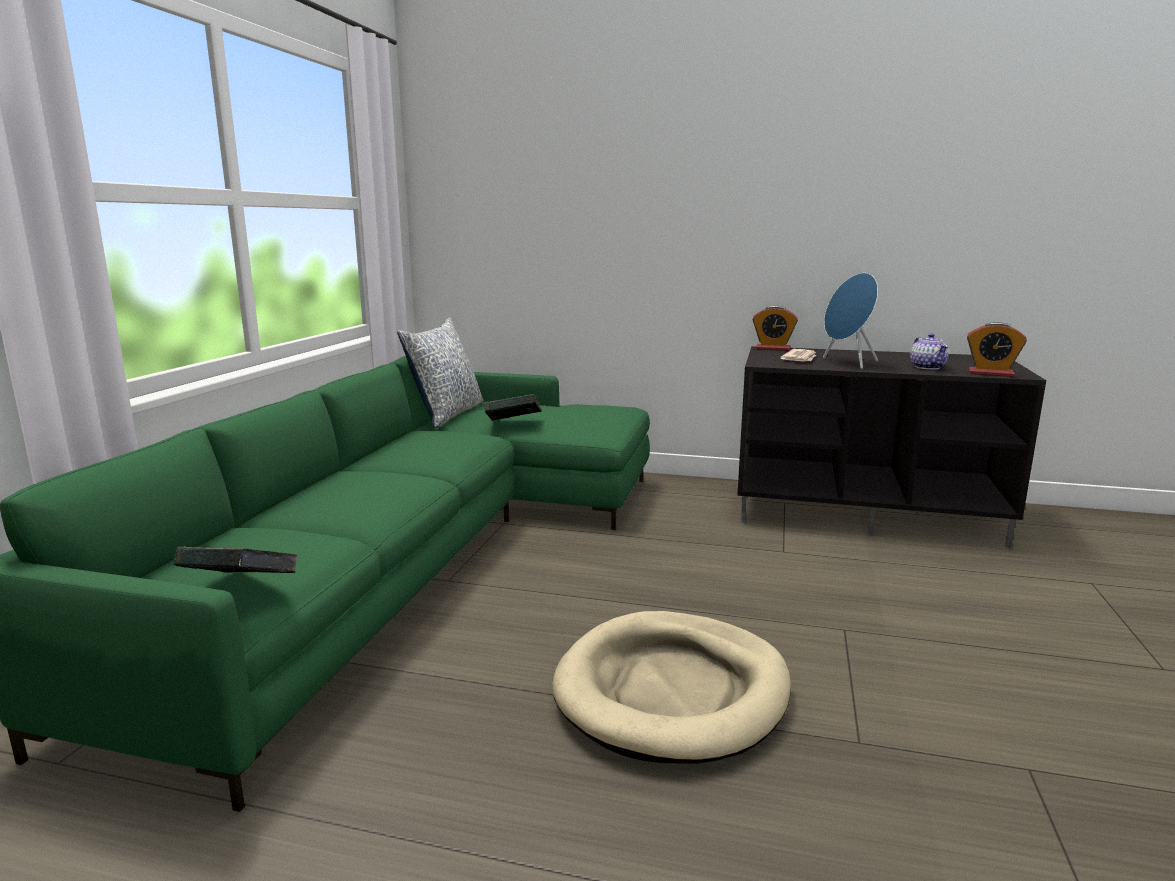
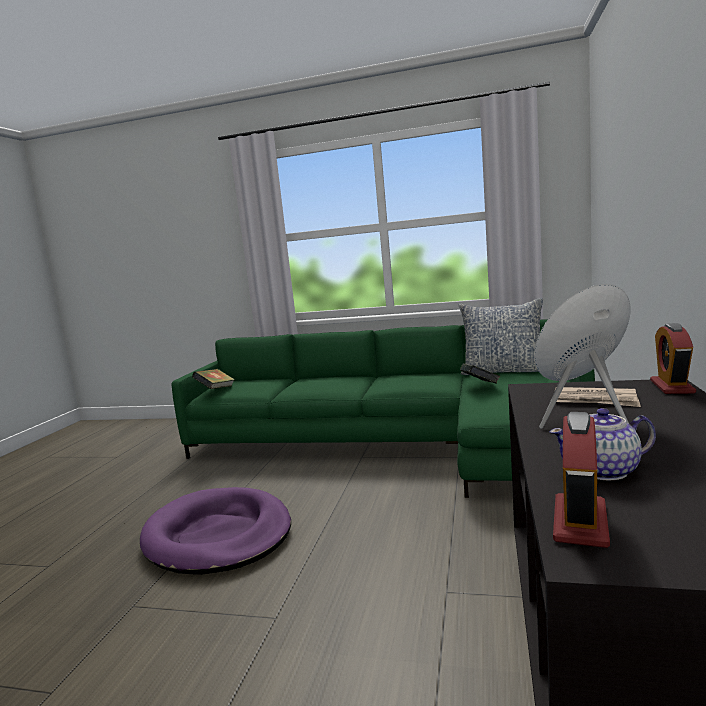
camera: 90 degrees right, 5 degrees down
beige dog bed [552,611,791,764] -> purple dog bed [140,487,291,575]

